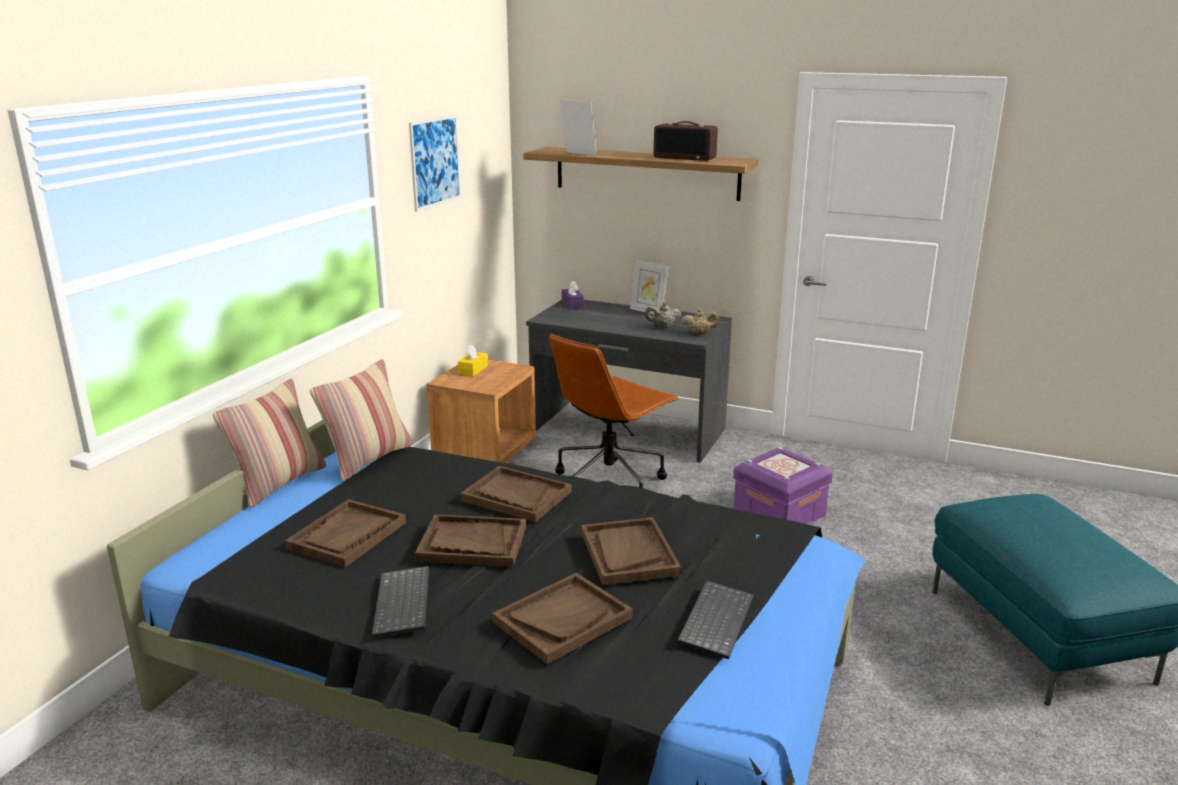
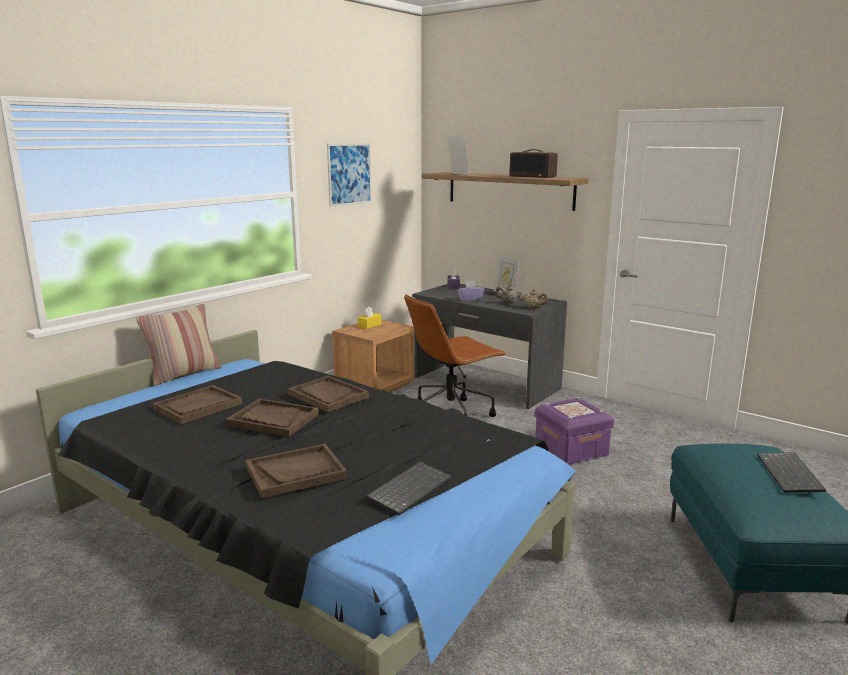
camera: 15 degrees right, 5 degrees down
pillow [310,359,413,481] -> none
keyboard [372,566,430,637] -> keyboard moved to [757,452,826,493]
brown tray [581,517,681,585] -> none
none -> purple tissue box [457,280,485,302]

